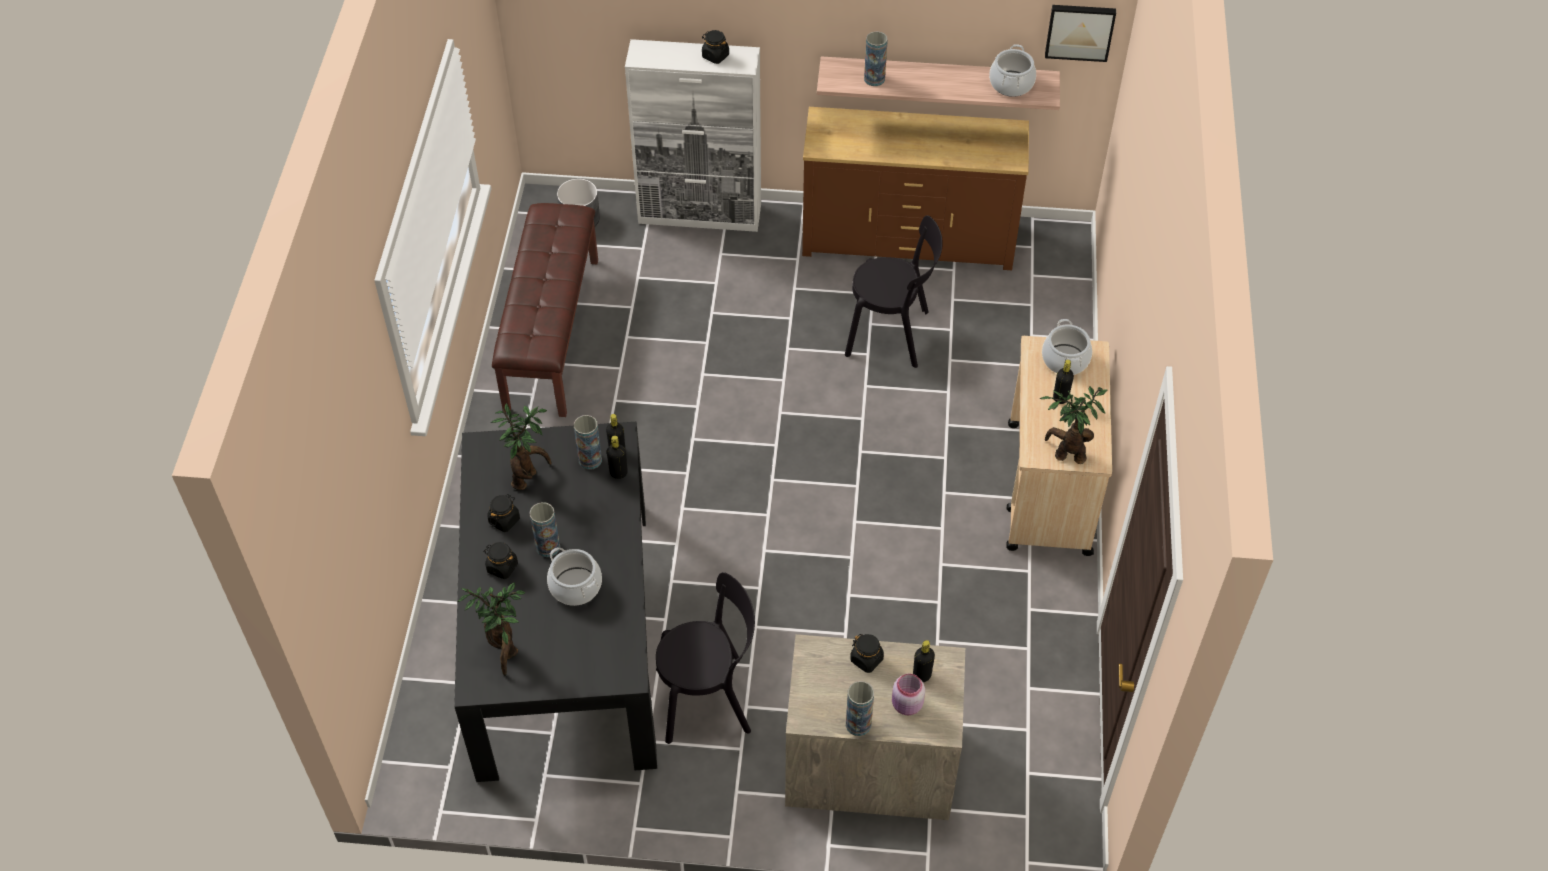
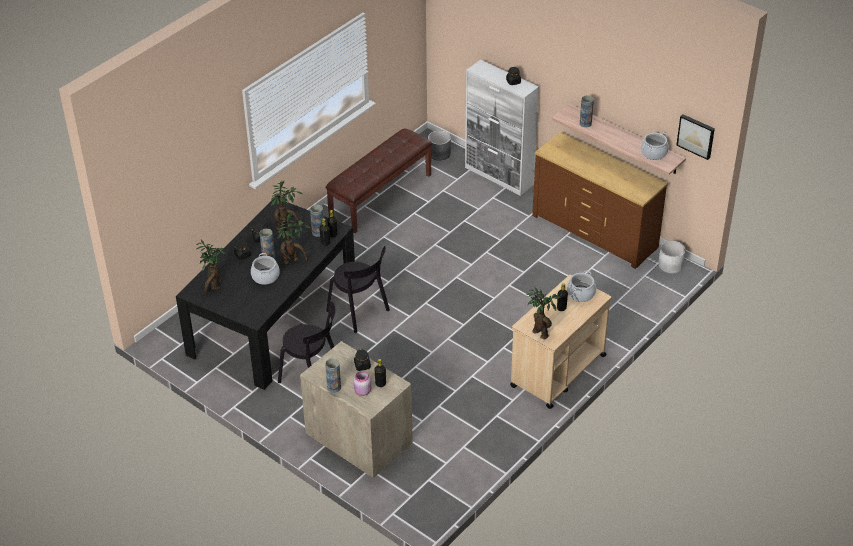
camera: 35 degrees right, 10 degrees down
black chair [845,215,943,368] -> black chair moved to [326,246,390,333]
none -> potted plant [277,214,310,264]
none -> white planter [658,240,686,274]

